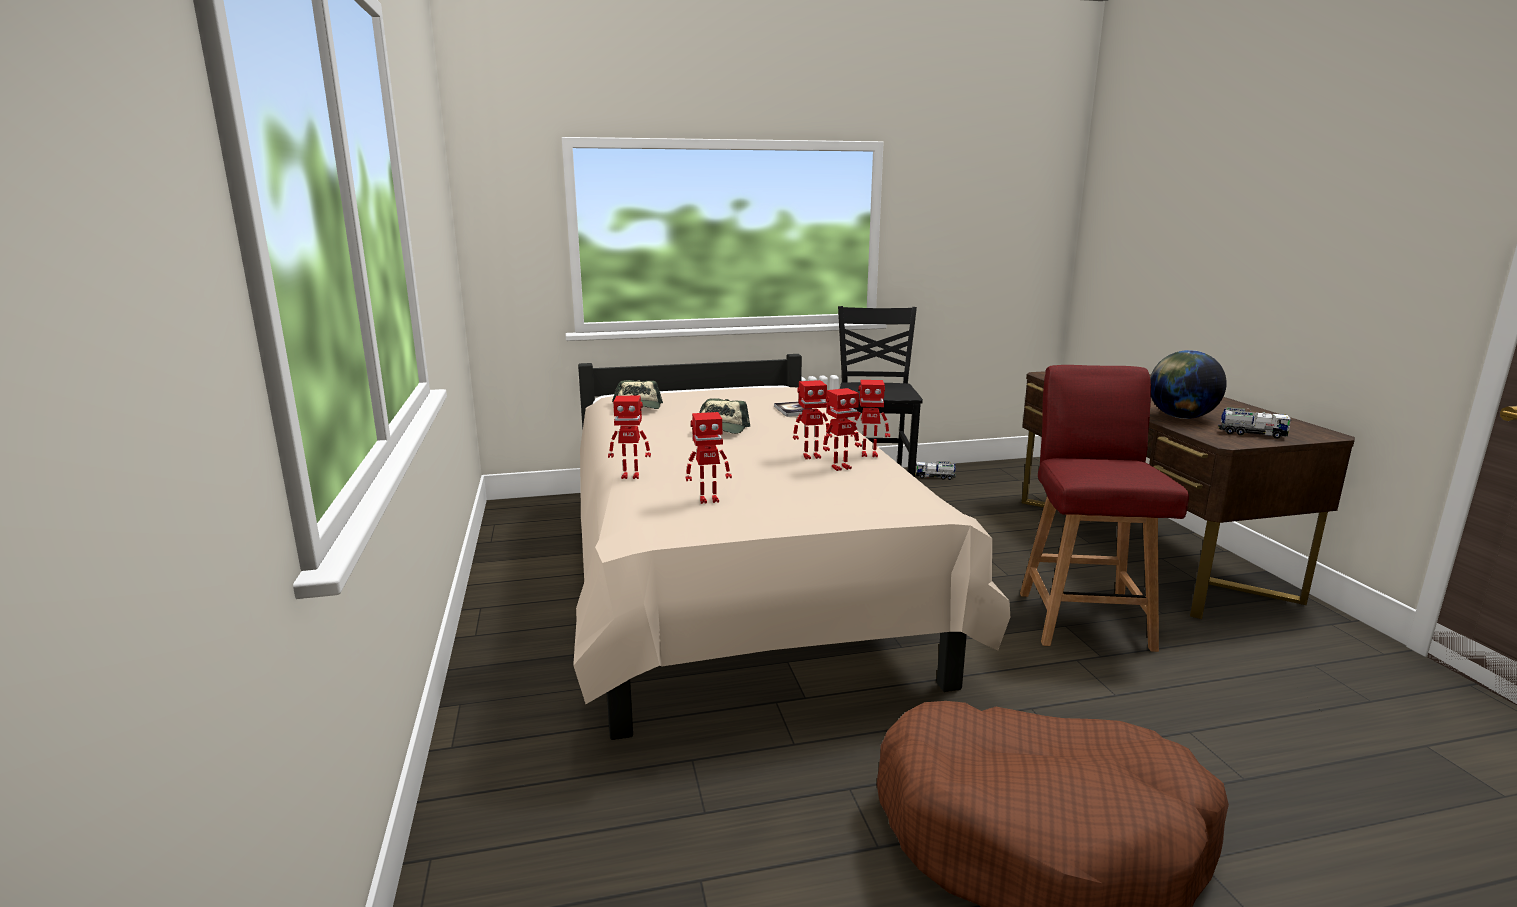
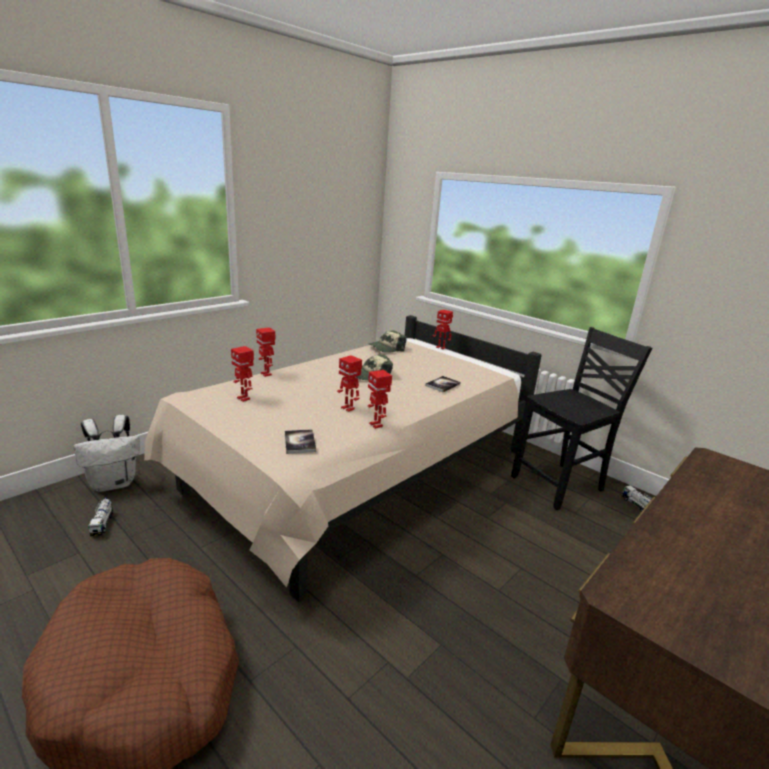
camera: 55 degrees right, 5 degrees up
toy robot [823,388,862,471] -> toy robot moved to [433,310,453,349]
red chair [1020,365,1189,652] -> none
globe [1150,350,1227,419] -> none
toy truck [1218,407,1291,439] -> toy truck moved to [88,497,113,536]
none -> white backpack [74,415,140,492]
none -> book [285,429,316,454]

